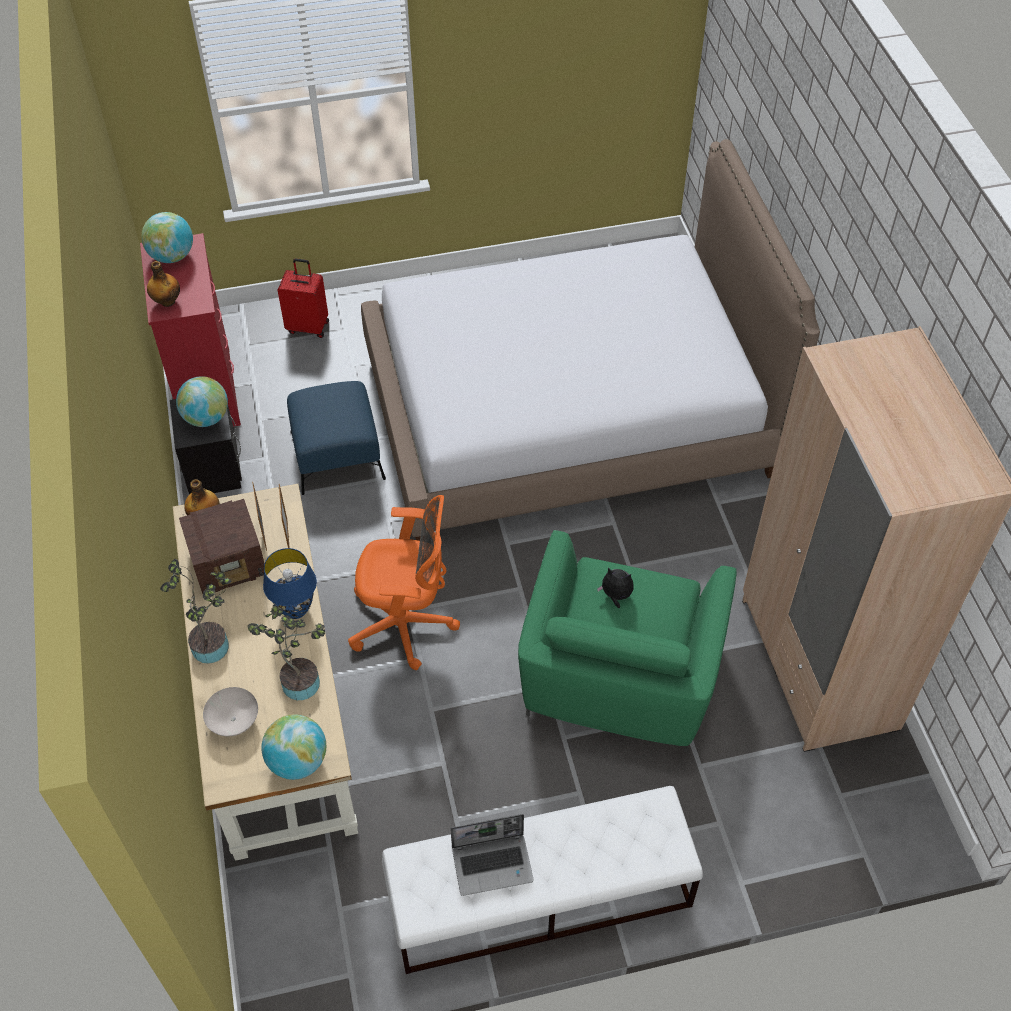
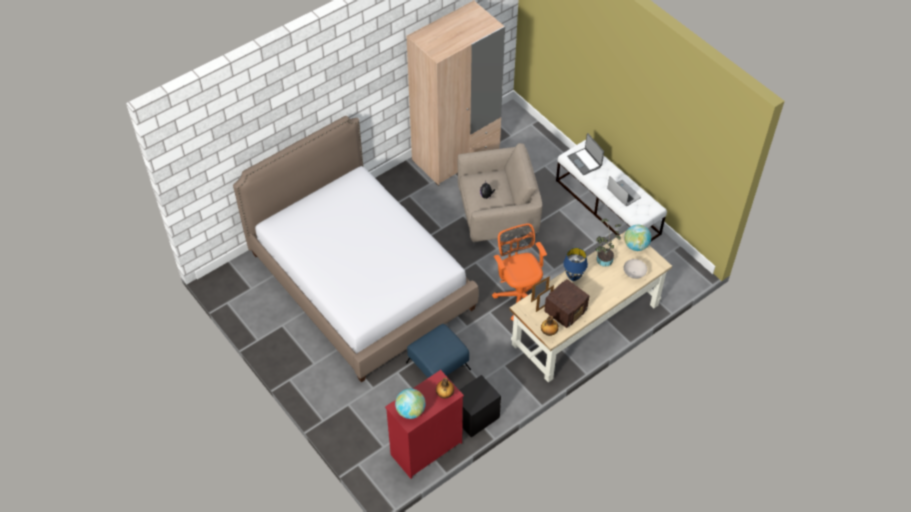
camera: 115 degrees left, 0 degrees up
potted plant [160,559,232,664] -> none
globe [176,376,228,427] -> none
radio [179,499,264,594] -> radio turned 90 degrees clockwise [544,279,589,328]
red suitcase [278,259,329,338] -> none
green armchair [518,530,737,753] -> beige armchair [458,143,543,247]
none -> laptop [567,133,604,175]

